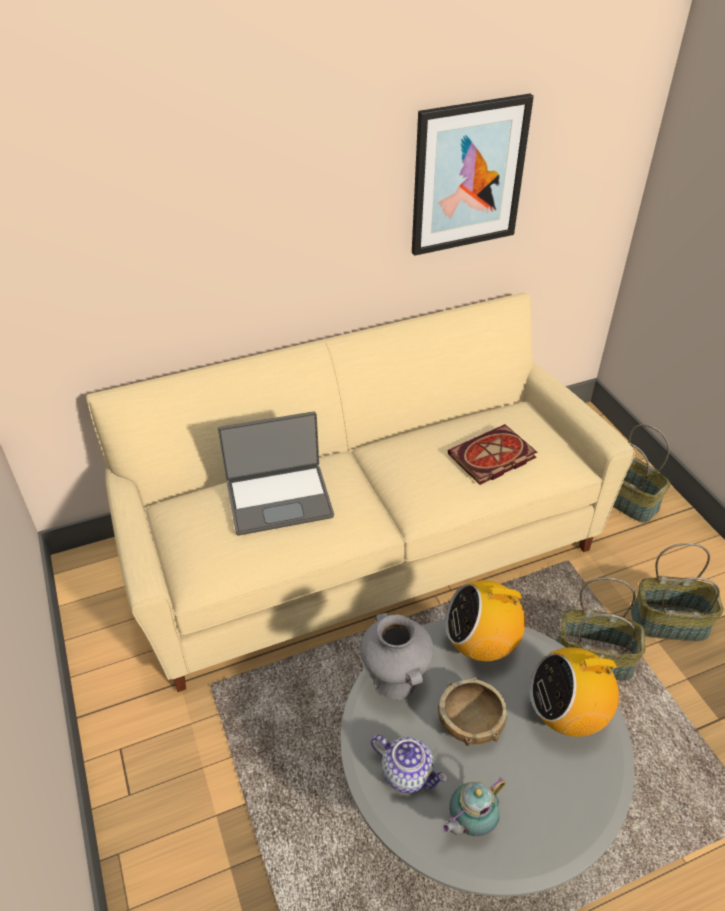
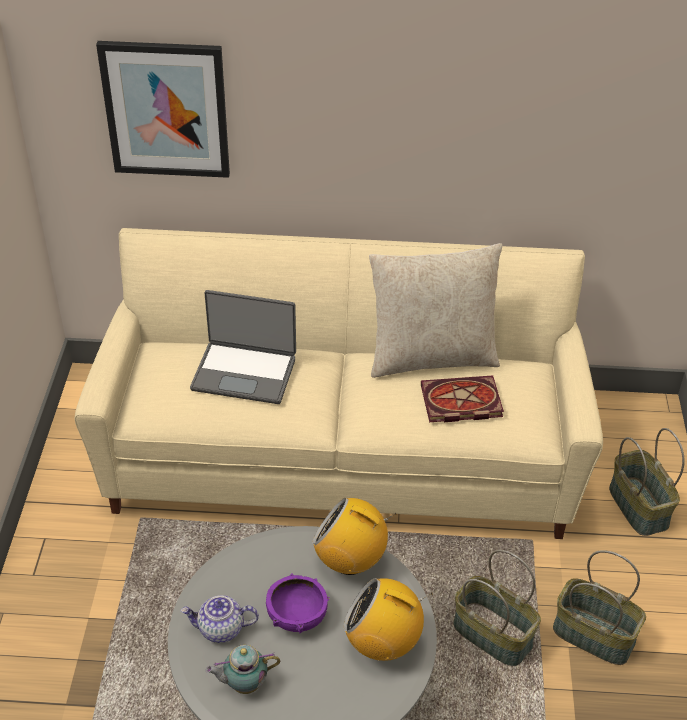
camera: 25 degrees right, 0 degrees up
grey vase [360,613,434,700] -> none
teapot [371,735,448,793] -> teapot turned 120 degrees clockwise [181,595,259,643]
picture [412,94,534,256] -> picture moved to [96,41,230,178]
brown bowl [438,677,507,746] -> purple bowl [266,574,330,633]
none -> beige pillow [369,243,502,378]

